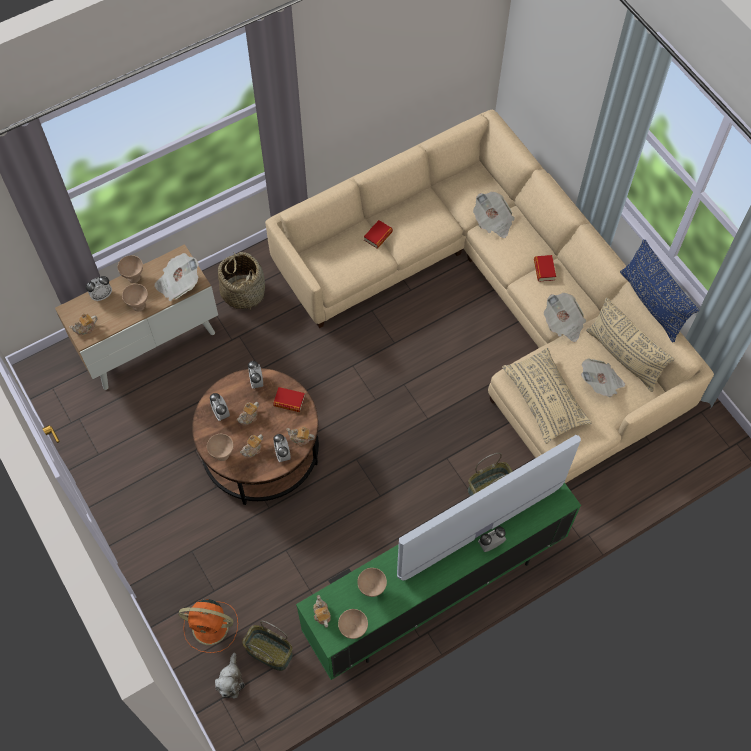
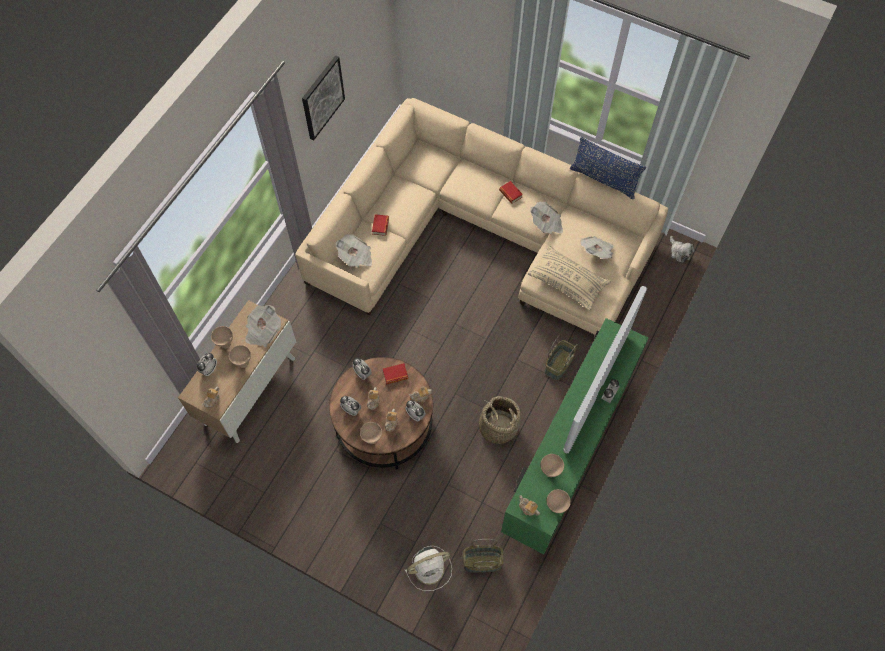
camera: 30 degrees left, 0 degrees up
orange fan [178,599,238,653] -> white fan [405,546,452,591]
plush toy [215,652,245,699] -> plush toy moved to [670,236,695,263]
basket [218,251,265,310] -> basket moved to [477,396,521,444]
newspaper [473,192,515,238] -> newspaper moved to [335,234,372,268]
beige pillow [586,298,674,392] -> none
none -> picture [302,55,345,140]

